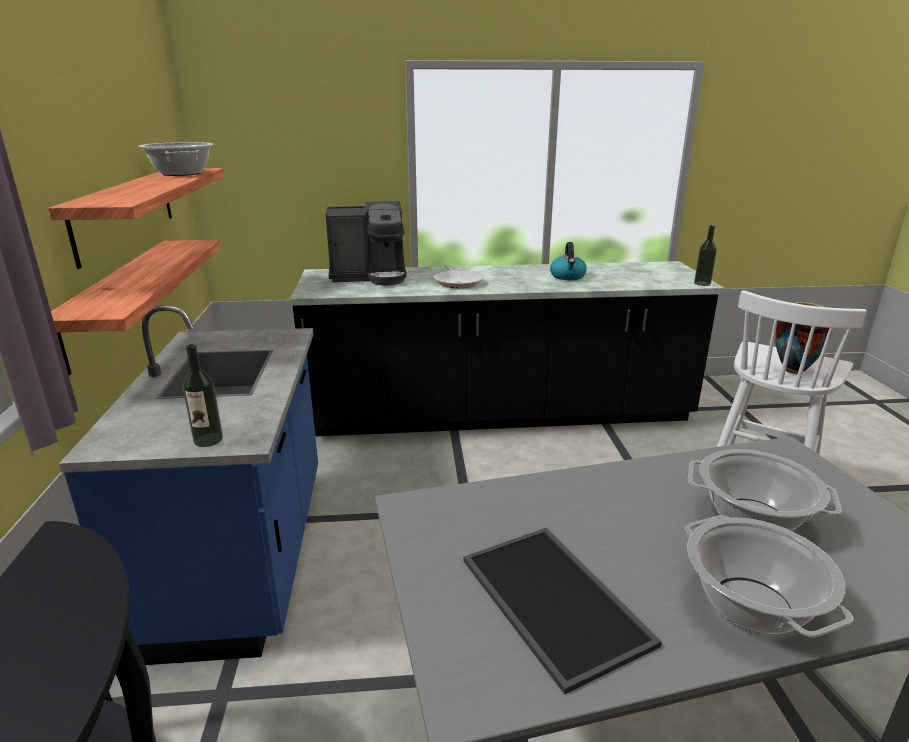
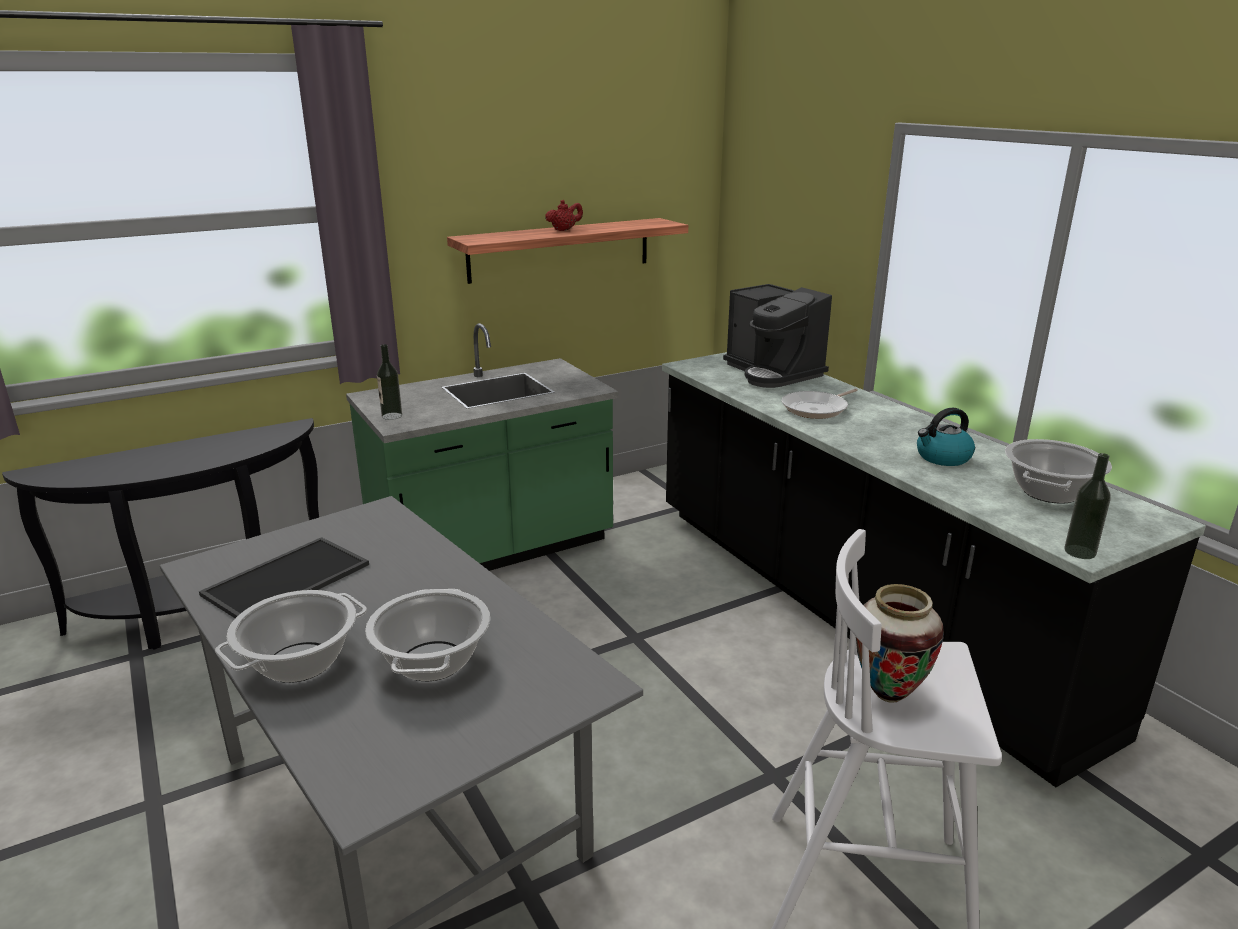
camera: 65 degrees right, 0 degrees up
shelf [51,240,221,376] -> none
blue counter [59,305,318,665] -> green counter [346,323,618,571]
cooking pot [139,142,214,176] -> cooking pot moved to [1005,439,1112,504]
none -> red teapot [545,200,583,231]

